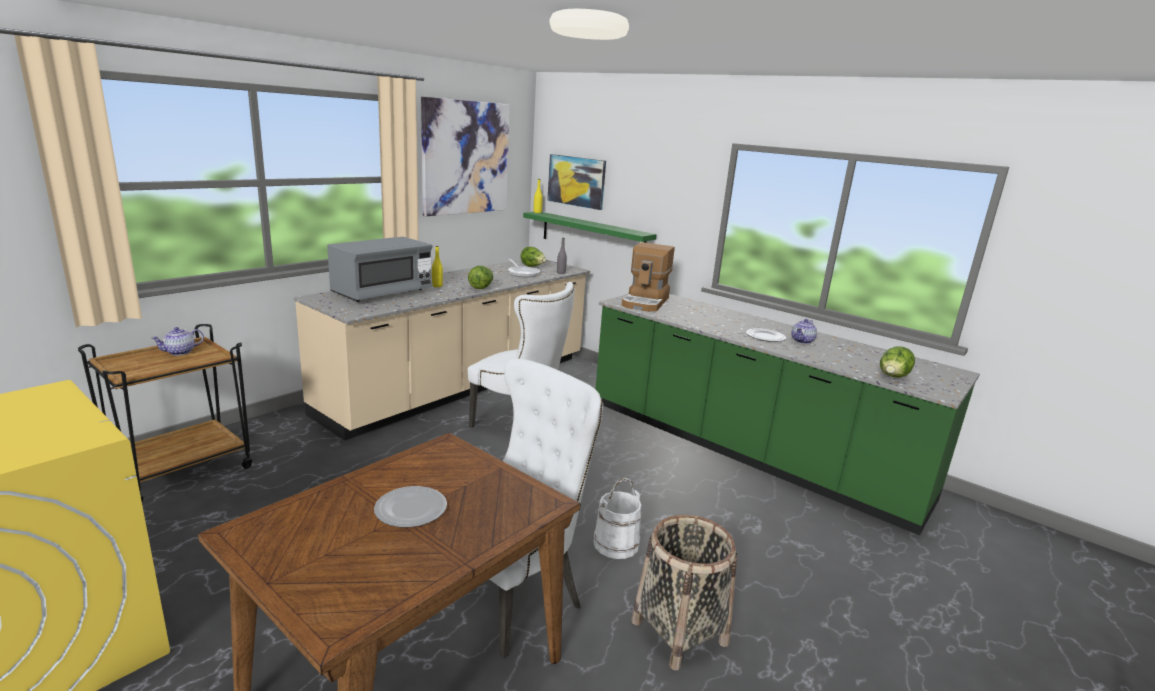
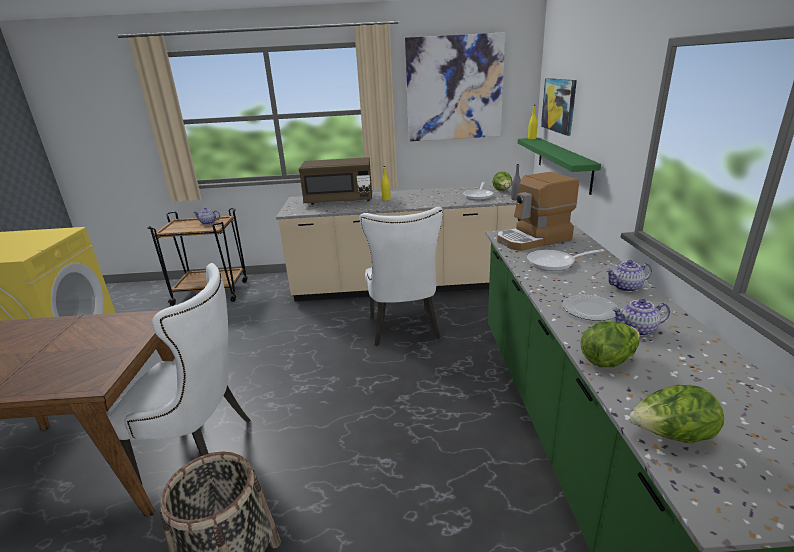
camera: 50 degrees right, 5 degrees up
grey microwave [327,237,433,302] -> brown microwave [299,157,372,205]
plate [374,486,447,527] -> none
lettuce [468,266,493,289] -> lettuce moved to [581,321,640,367]
white bucket [593,478,641,559] -> none
none -> frying pan [527,249,604,271]
none -> teapot [606,260,652,292]

